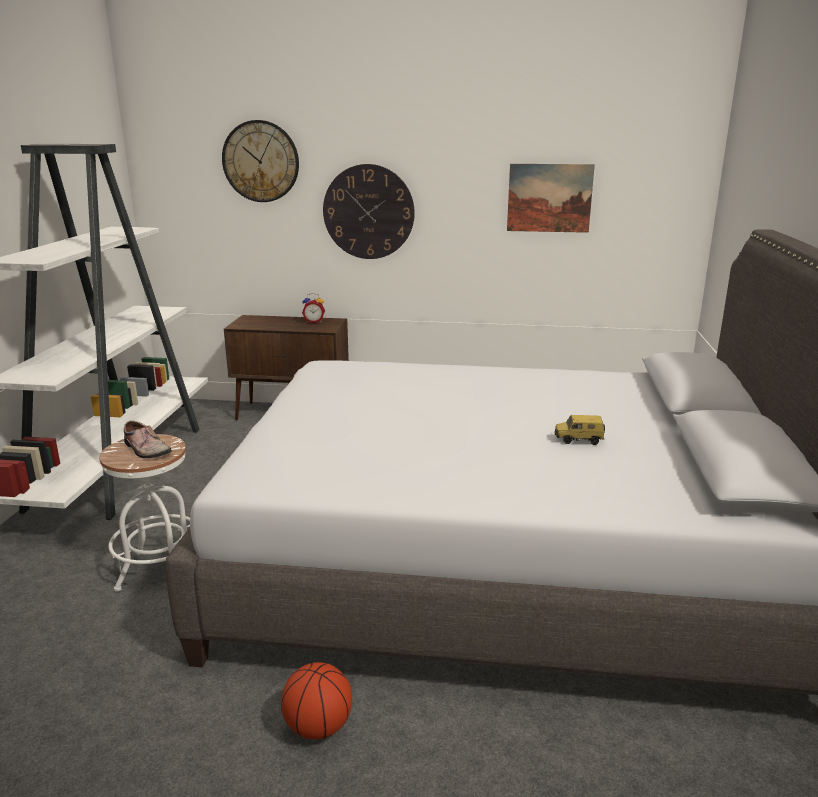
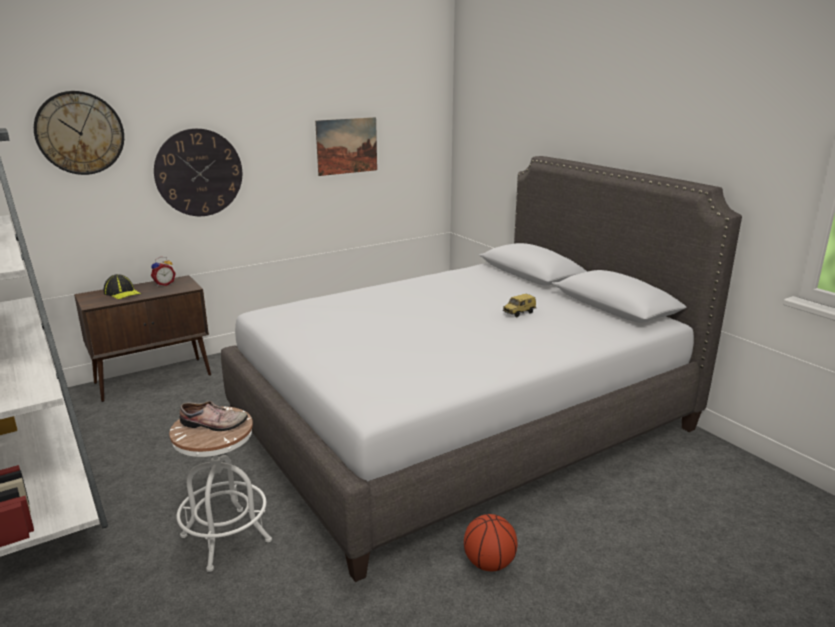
camera: 40 degrees left, 0 degrees up
none -> cap [104,274,142,300]

